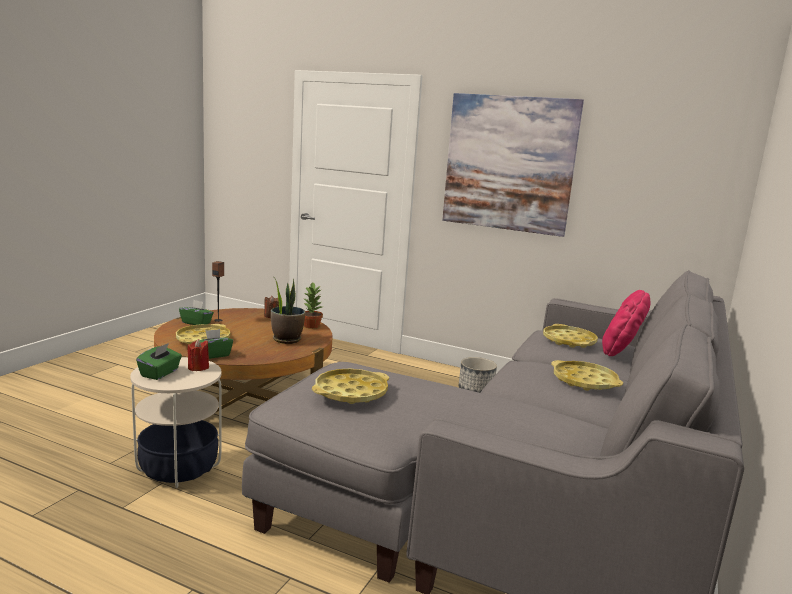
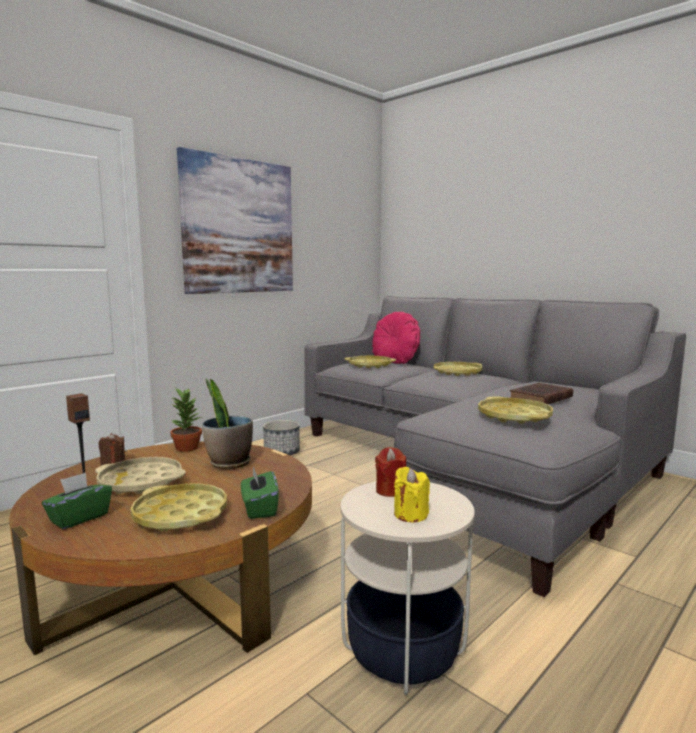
camera: 70 degrees left, 5 degrees down
green tissue box [136,343,182,380] -> yellow candle [394,467,430,522]
none -> beige tray [95,457,186,494]
none -> brown book [510,383,573,404]

